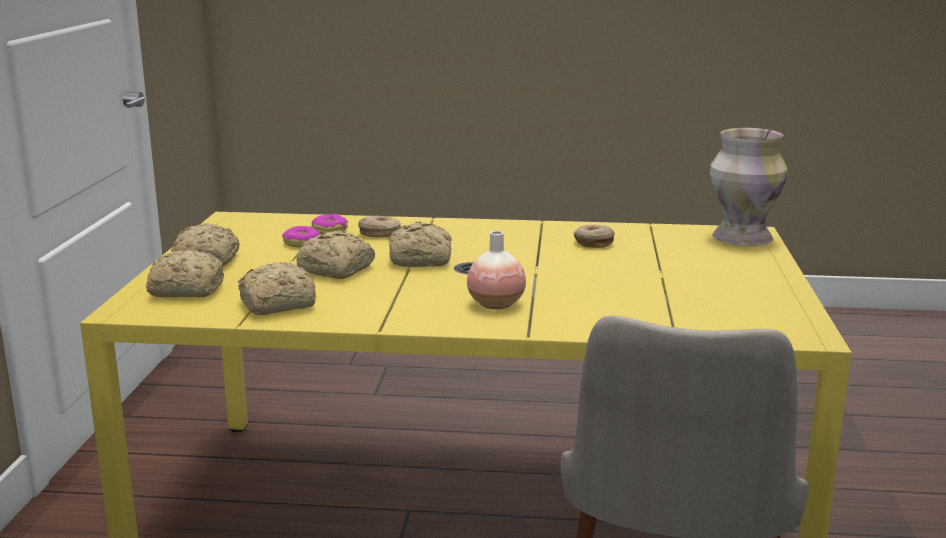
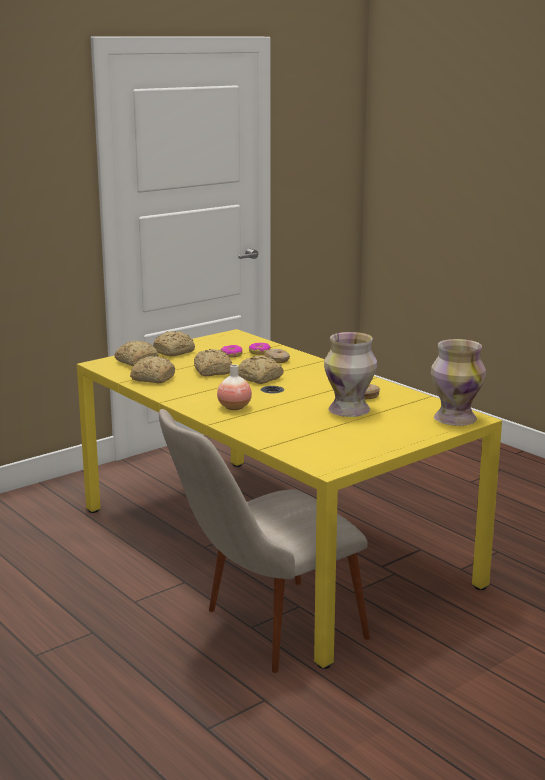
camera: 45 degrees right, 0 degrees up
none -> vase [324,332,377,417]

